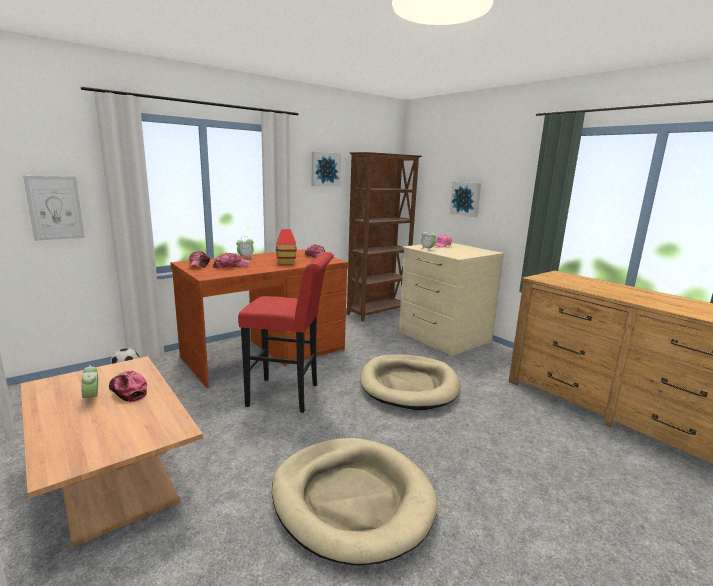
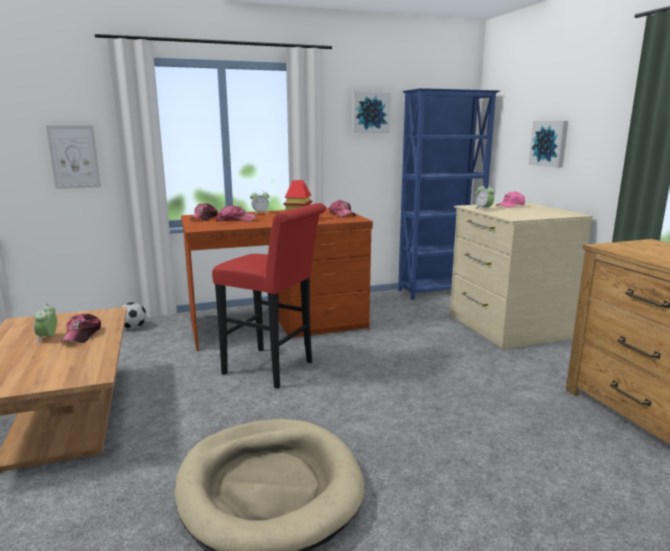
camera: 20 degrees right, 0 degrees up
cap [109,371,147,402] -> cap turned 150 degrees counterclockwise [60,313,101,343]
brown bookcase [347,152,422,322] -> blue bookcase [398,88,500,300]
beige dog bed [360,354,460,410] -> none

